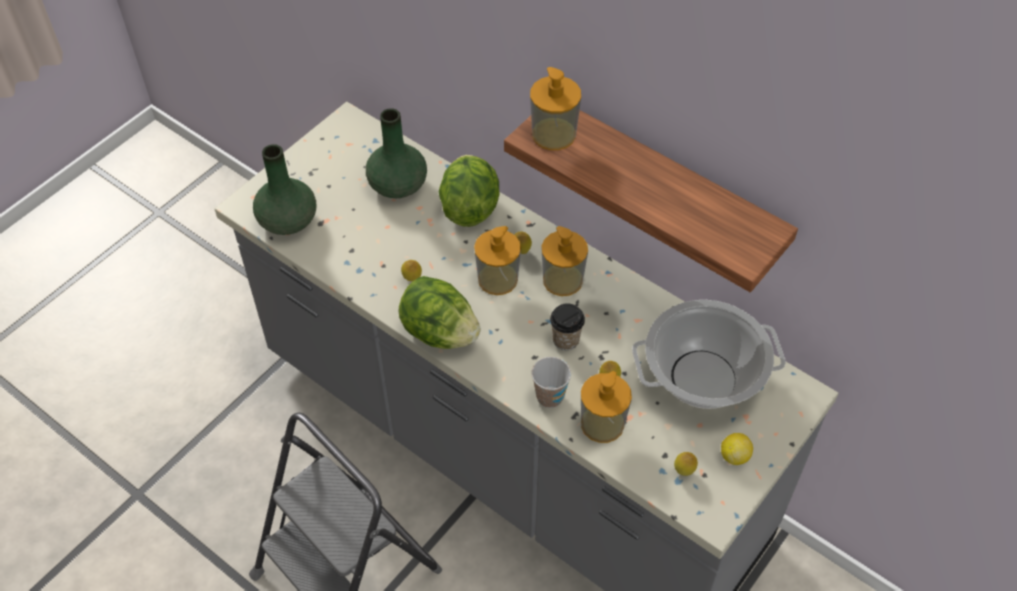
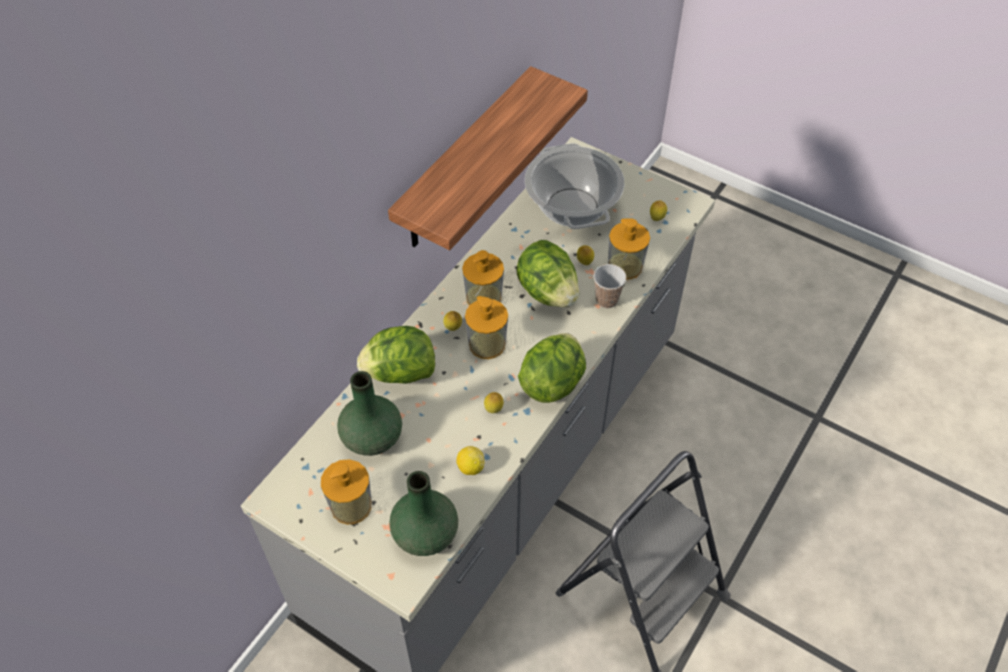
camera: 95 degrees left, 0 degrees up
soap dispenser [530,67,581,150] -> soap dispenser moved to [321,459,372,525]
cup [550,303,585,350] -> lettuce [516,240,579,307]
lemon [721,433,753,465] -> lemon moved to [456,446,484,475]

